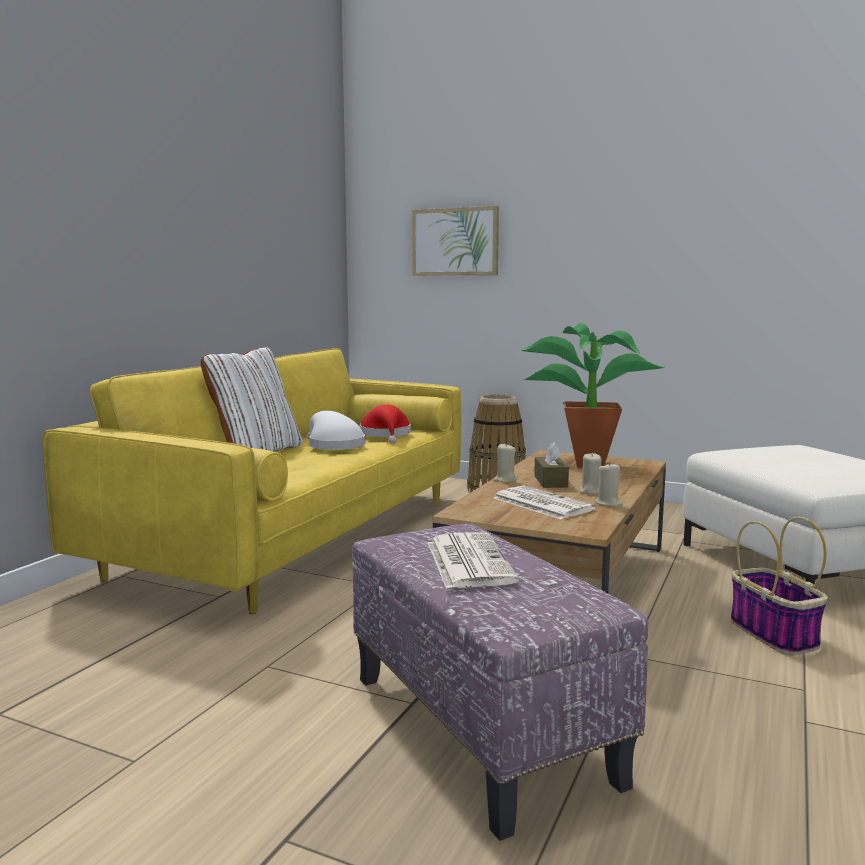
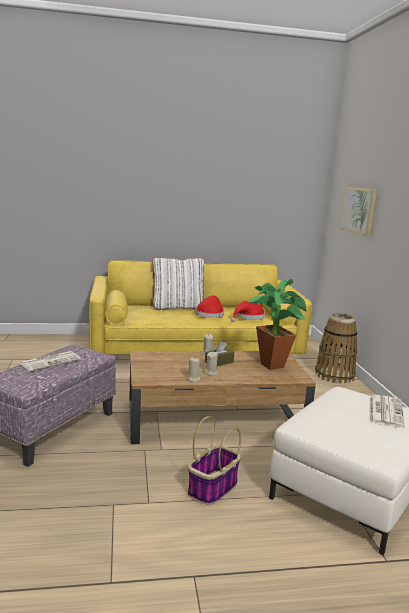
camera: 55 degrees right, 5 degrees up
white hat [306,411,365,450] -> red hat [196,296,224,318]
newspaper [494,485,596,519] -> newspaper moved to [370,395,405,428]

